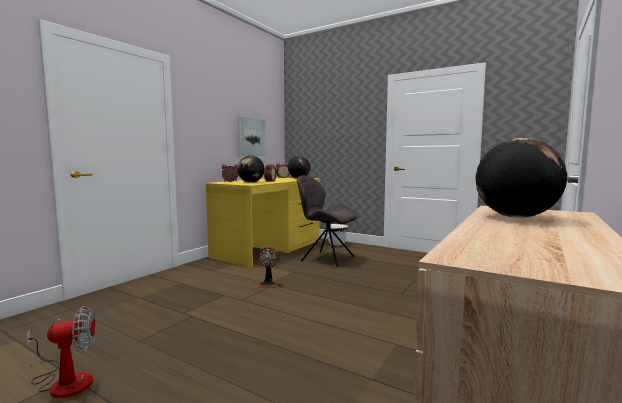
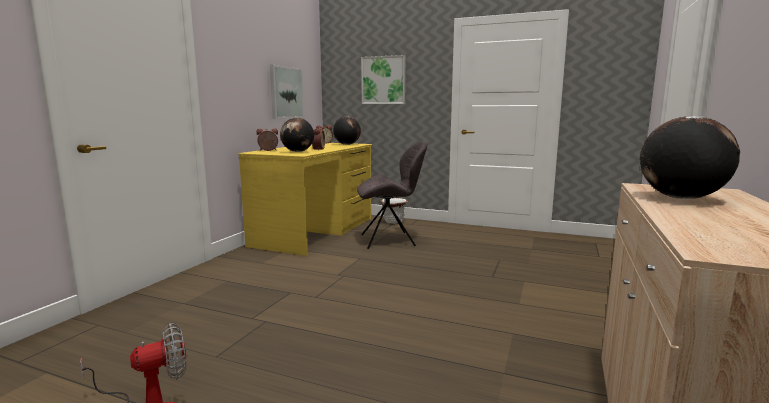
camera: 10 degrees left, 5 degrees up
fan [257,246,279,288] -> none
grey chair [297,175,357,267] -> grey chair turned 150 degrees clockwise [357,142,427,249]
none -> picture [361,55,406,104]

